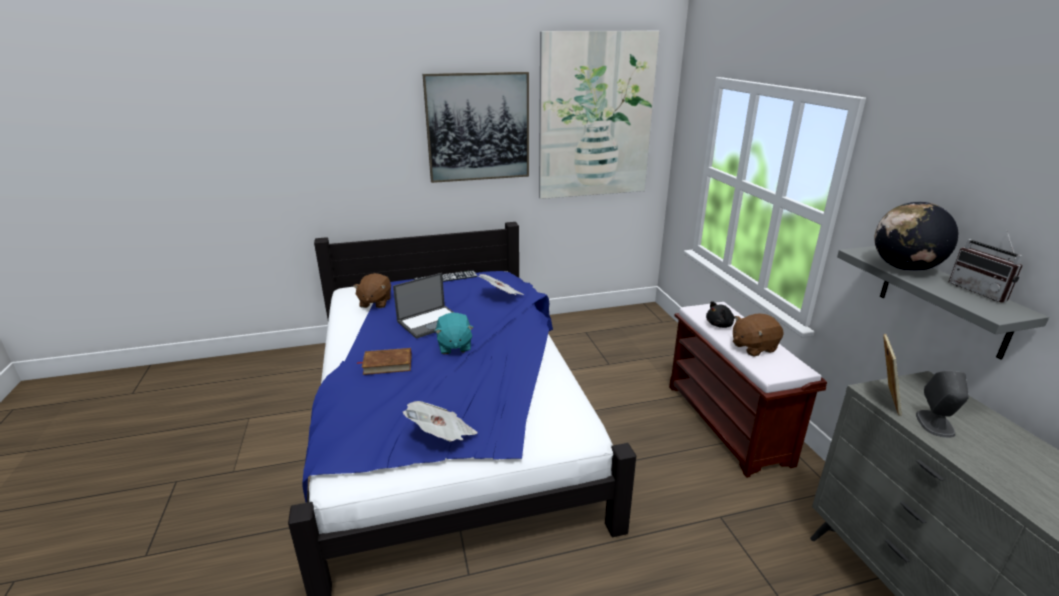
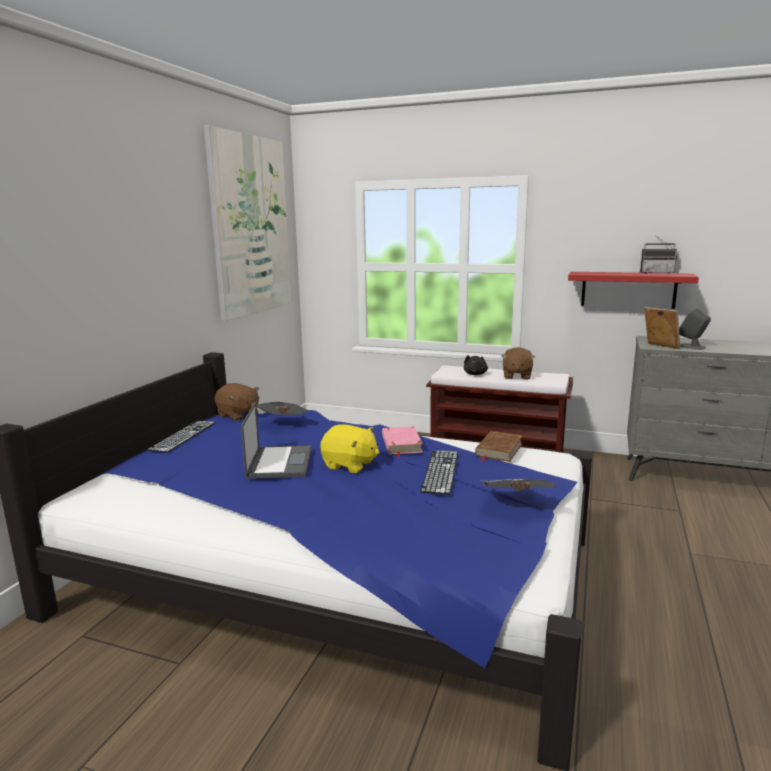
camera: 55 degrees left, 10 degrees down
brown plush toy [353,273,391,308] -> brown plush toy moved to [214,383,259,421]
brown book [356,348,412,375] -> brown book moved to [475,431,523,462]
picture [423,72,529,183] -> none
turquoise plush toy [435,312,474,354] -> yellow plush toy [320,424,379,473]
grey shelf [837,246,1049,359] -> red shelf [568,272,699,309]
globe [875,202,958,271] -> none
none -> pink book [382,426,423,458]
none -> keyboard [420,451,458,495]

